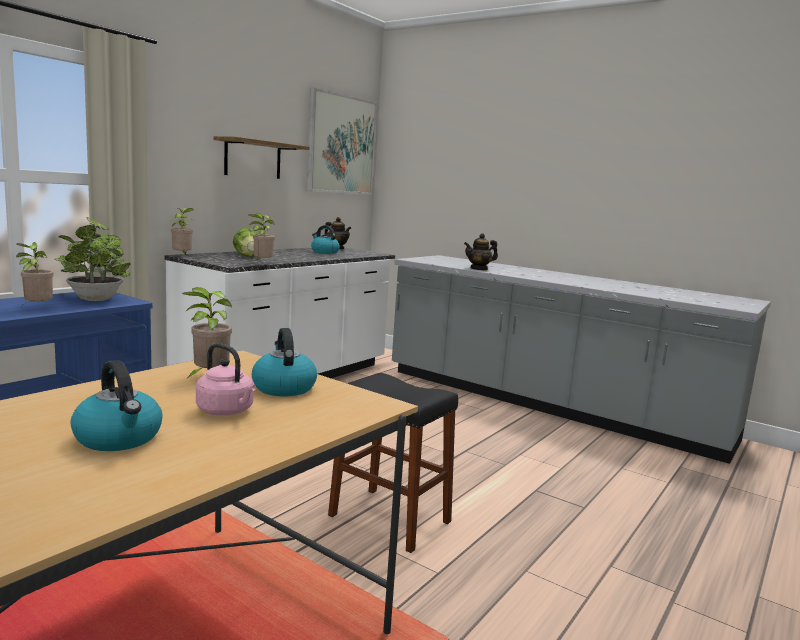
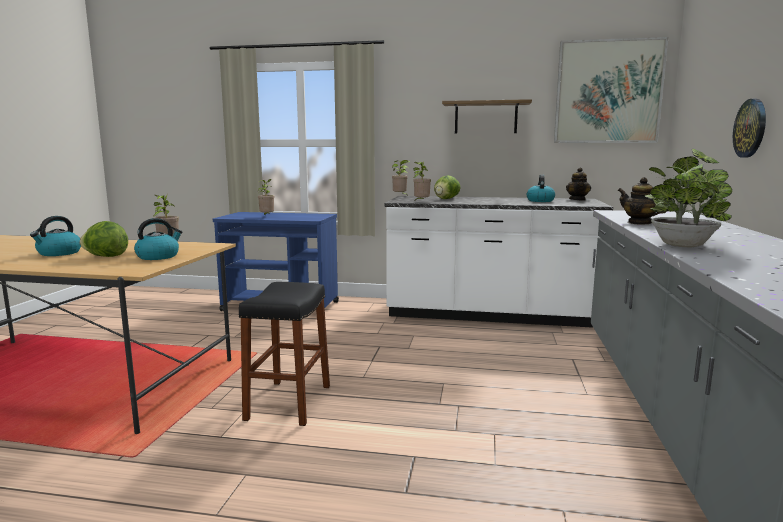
camera: 65 degrees right, 0 degrees up
potted plant [55,217,130,301] -> potted plant moved to [645,149,732,247]
pink kettle [196,343,256,416] -> lettuce [80,221,128,257]
none -> wall clock [733,99,766,158]

